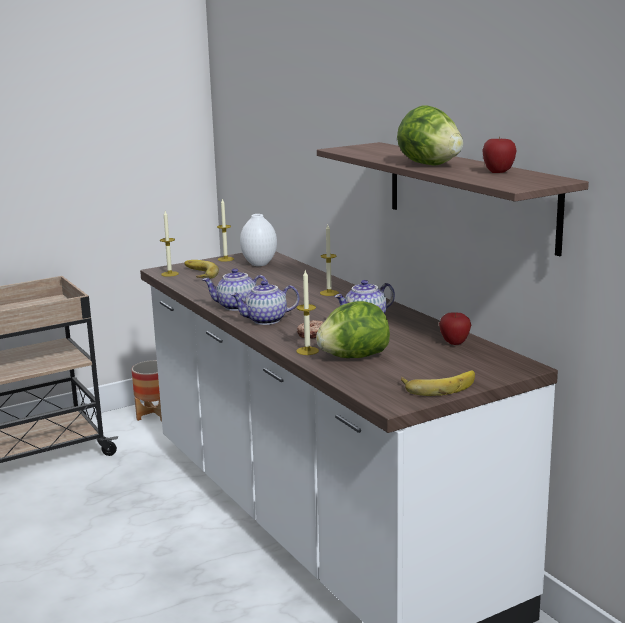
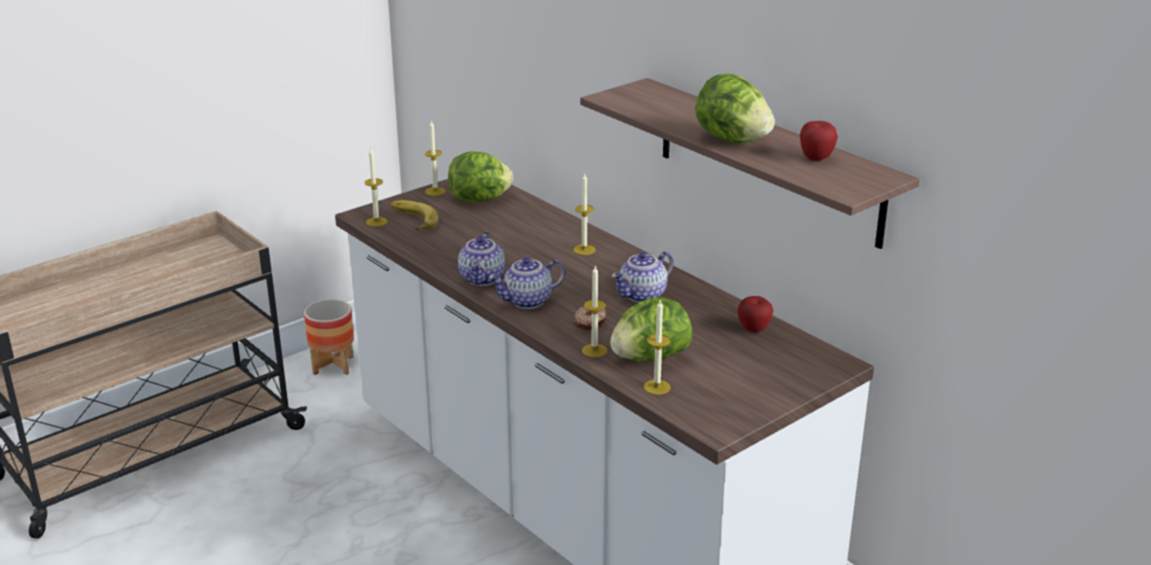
camera: 10 degrees left, 10 degrees up
teapot [202,268,269,311] -> teapot turned 75 degrees counterclockwise [458,231,506,286]
white vase [240,214,277,266] -> lettuce [448,151,513,202]
banana [401,371,475,396] -> none
none -> candle [644,300,671,395]

